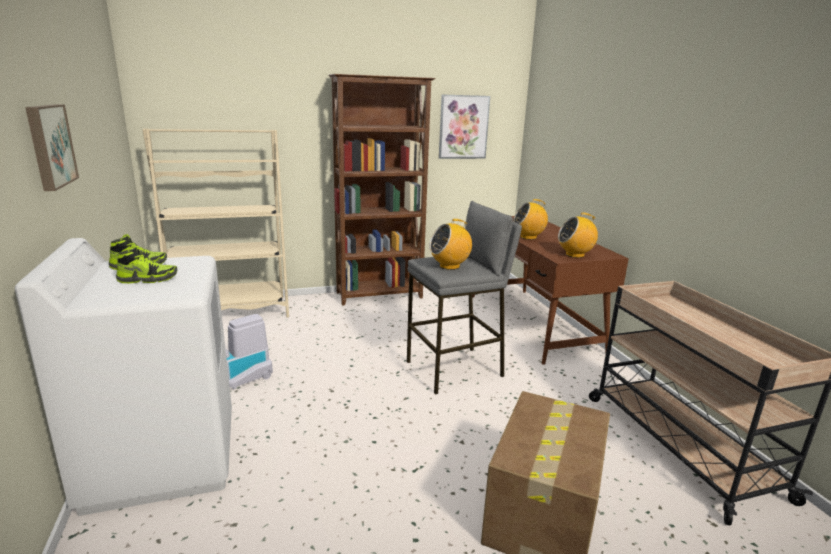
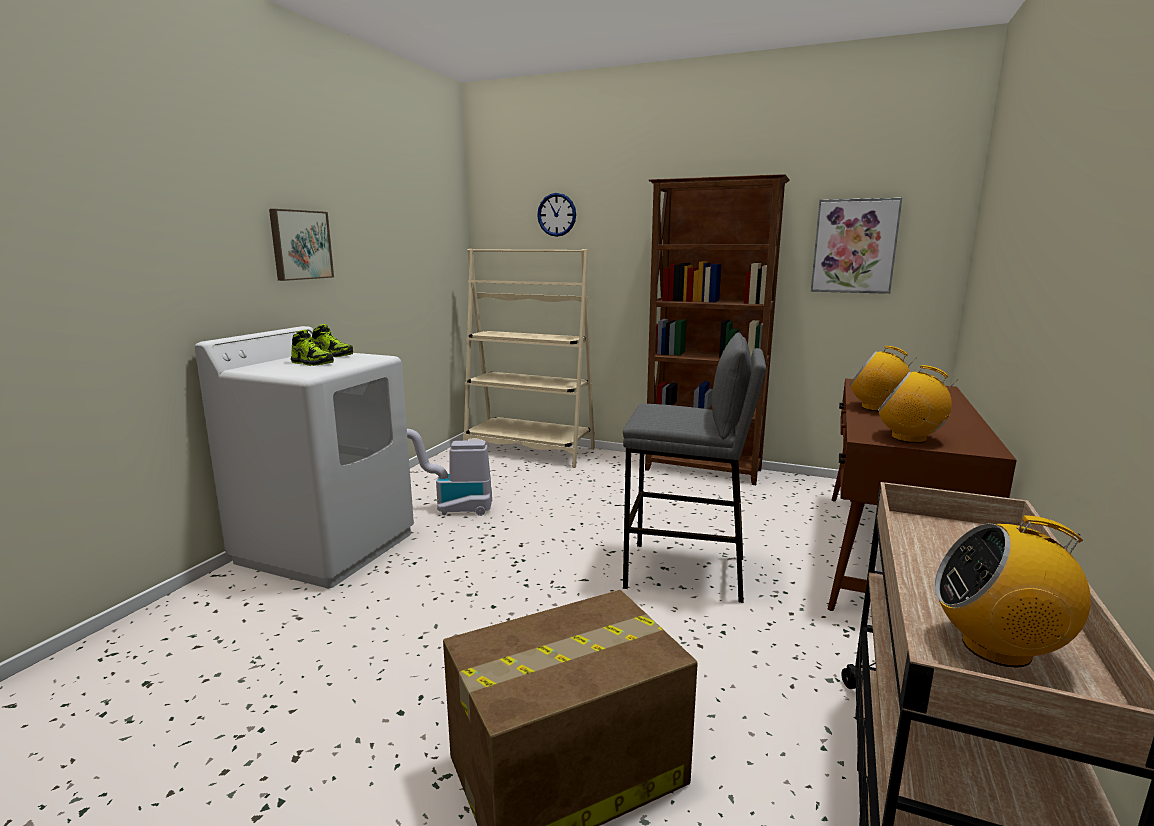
camera: 40 degrees right, 5 degrees down
radio [429,219,472,270] -> radio moved to [935,515,1091,668]
none -> wall clock [537,193,576,237]

